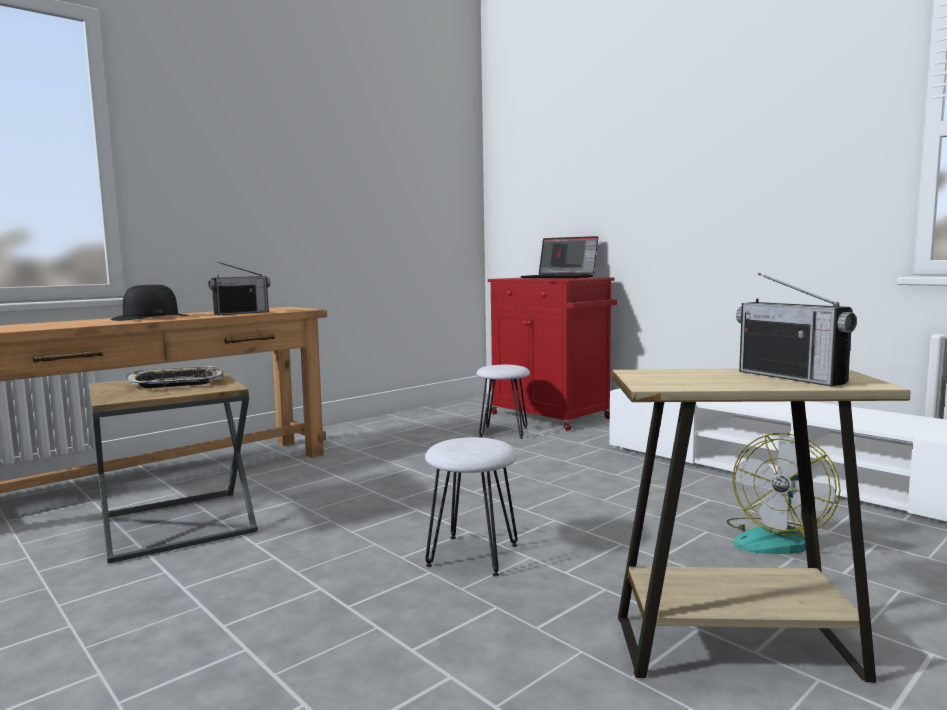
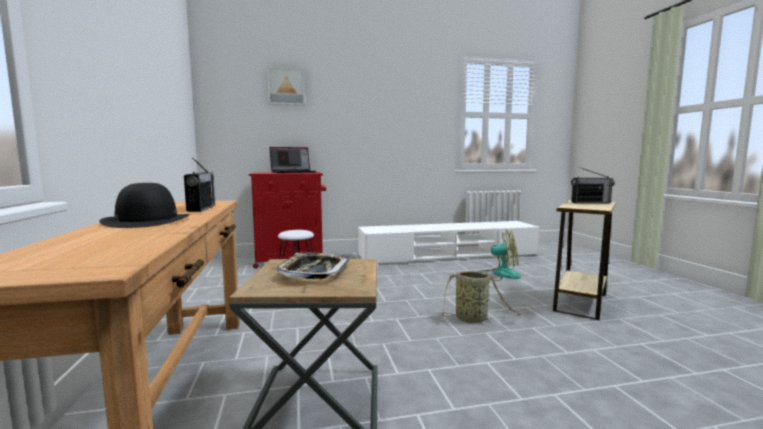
camera: 60 degrees left, 0 degrees up
white stool [425,437,518,576] -> basket [438,271,521,323]
fan [726,433,841,554] -> fan turned 60 degrees counterclockwise [480,229,521,281]
none -> picture [267,67,305,105]

